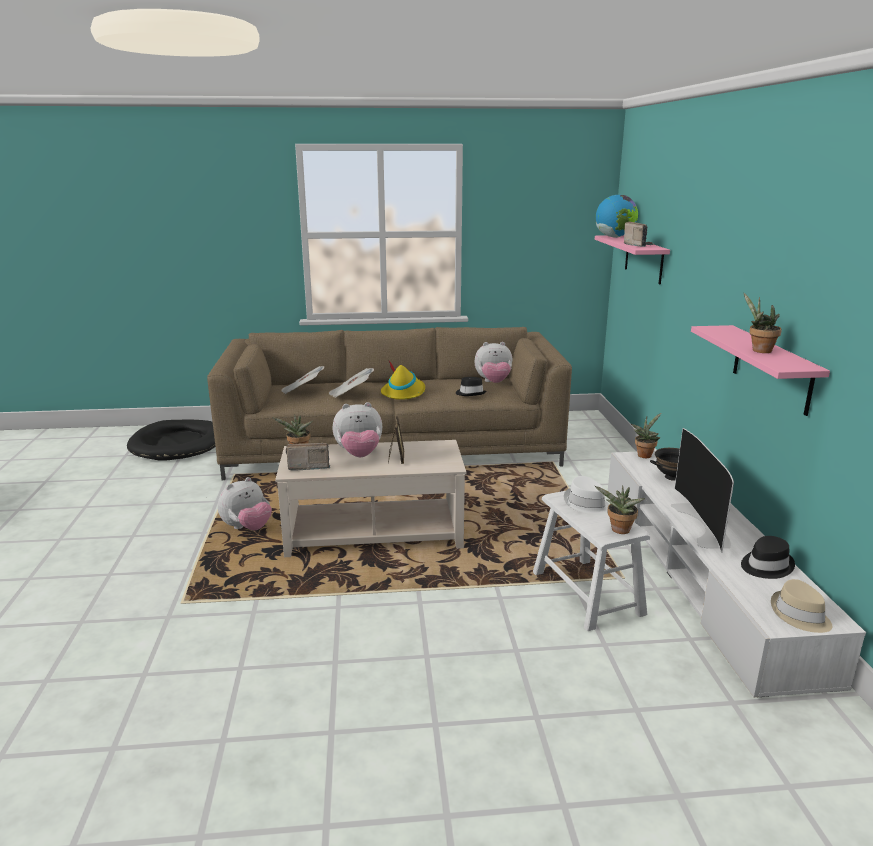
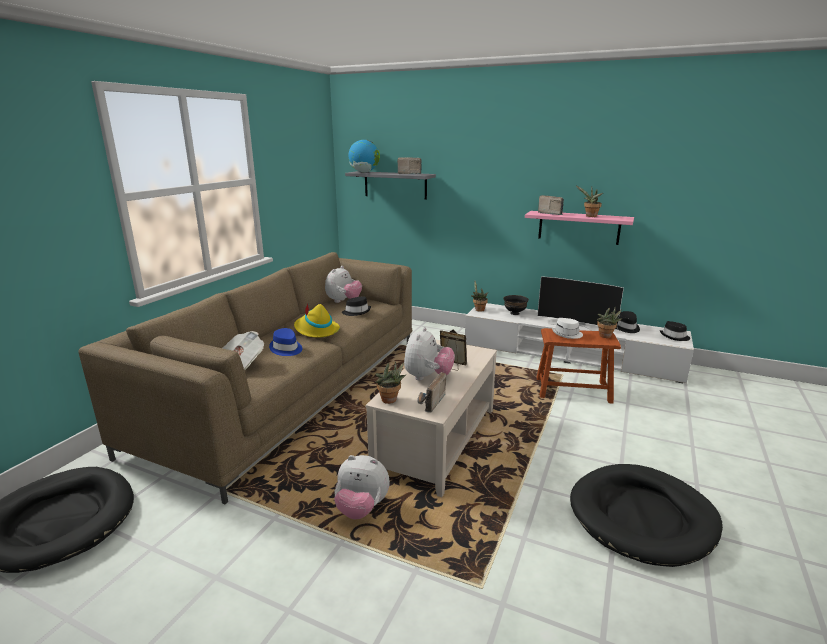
camera: 60 degrees left, 0 degrees up
plush toy [218,477,272,530] -> plush toy turned 120 degrees clockwise [334,455,390,519]
newspaper [329,368,374,398] -> blue hat [269,328,303,356]
white stool [533,491,650,631] -> brown stool [536,328,621,404]
pink shelf [595,235,670,285] -> grey shelf [345,171,436,200]
beige hat [771,579,833,633] -> black hat [660,321,690,341]
none -> radio [538,195,564,215]
none -> black dog bed [570,464,723,567]

